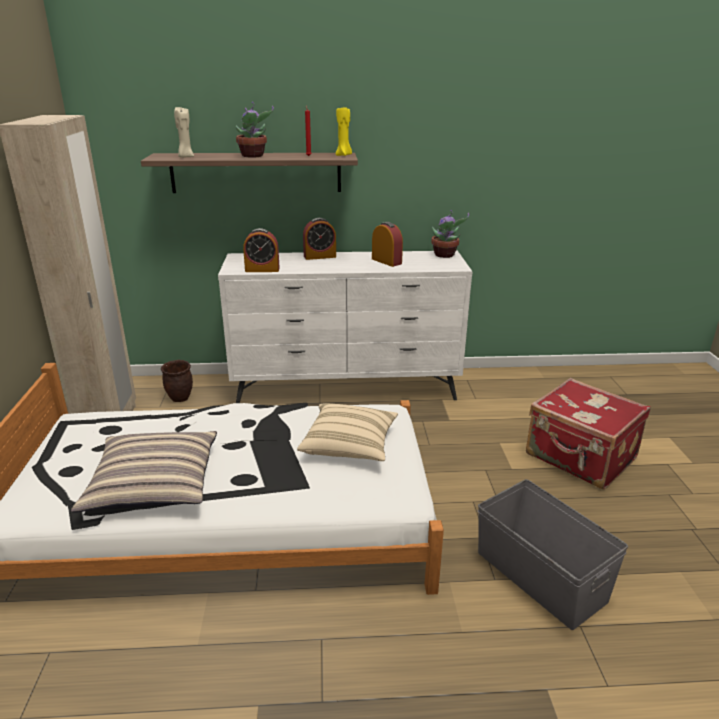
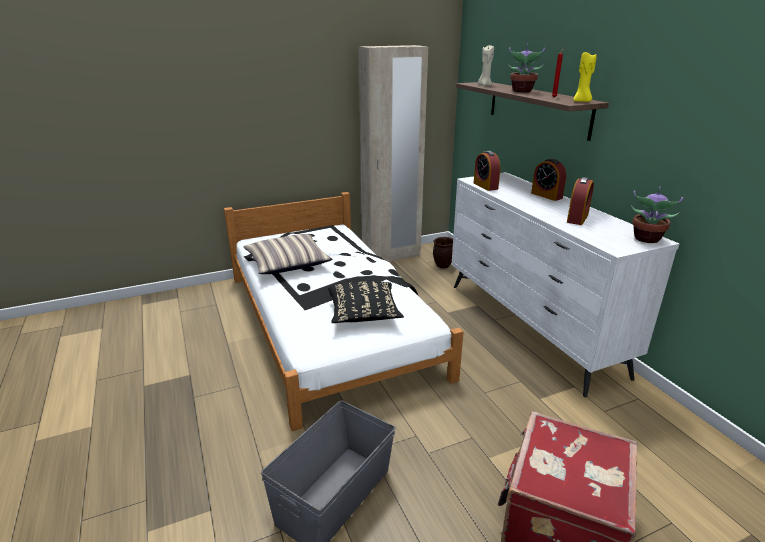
camera: 70 degrees right, 0 degrees up
beige pillow [297,403,398,461] -> black pillow [328,281,404,323]

